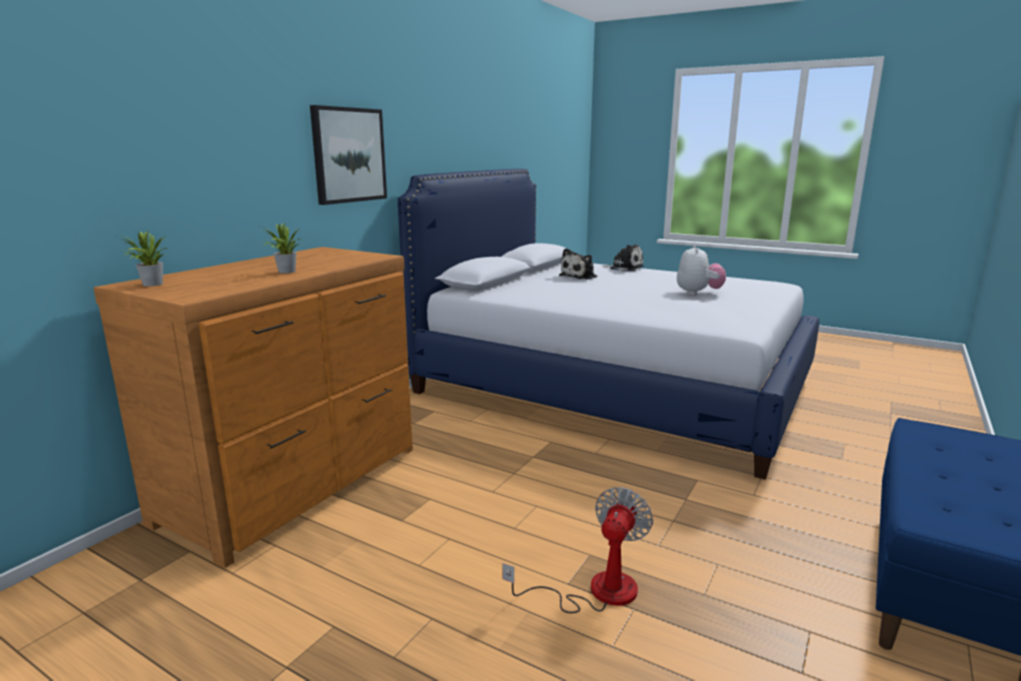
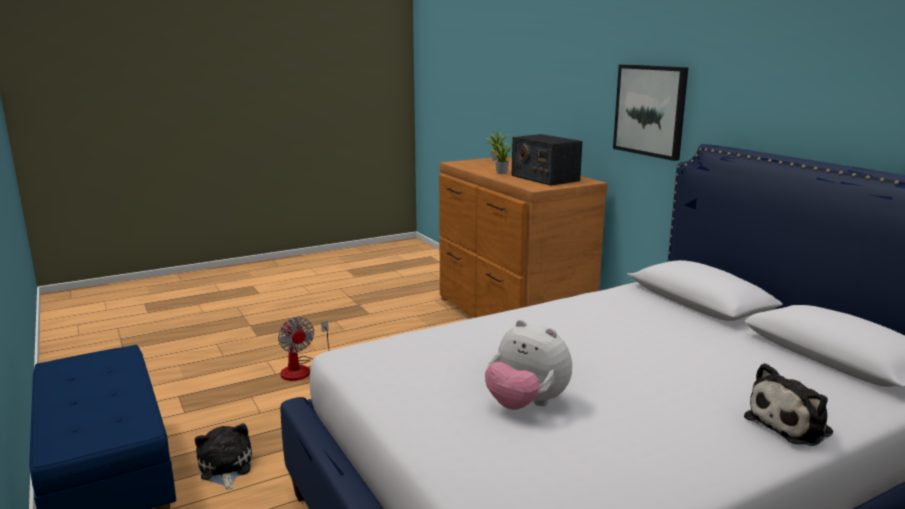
camera: 120 degrees right, 0 degrees up
plush toy [559,248,597,280] -> plush toy moved to [195,423,252,490]
none -> radio [512,134,582,186]

